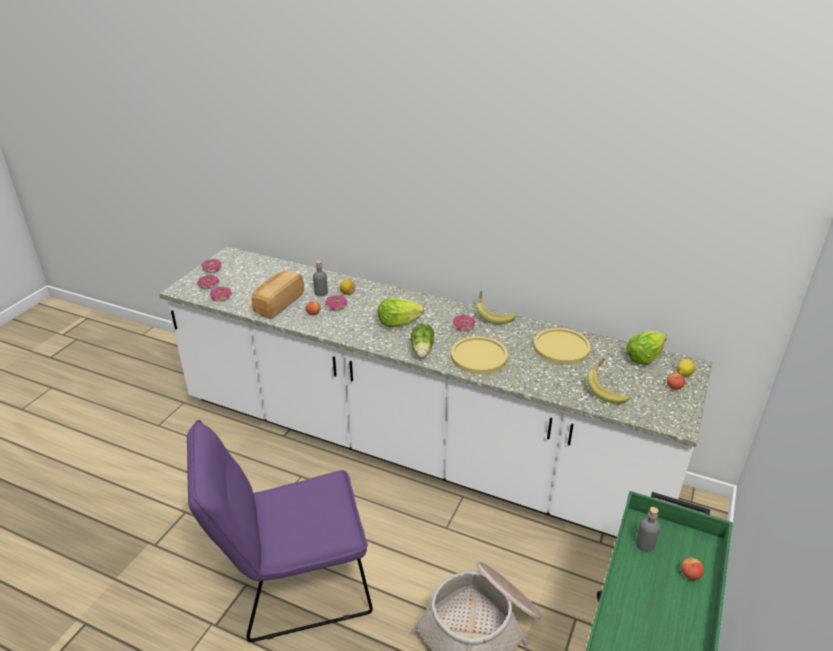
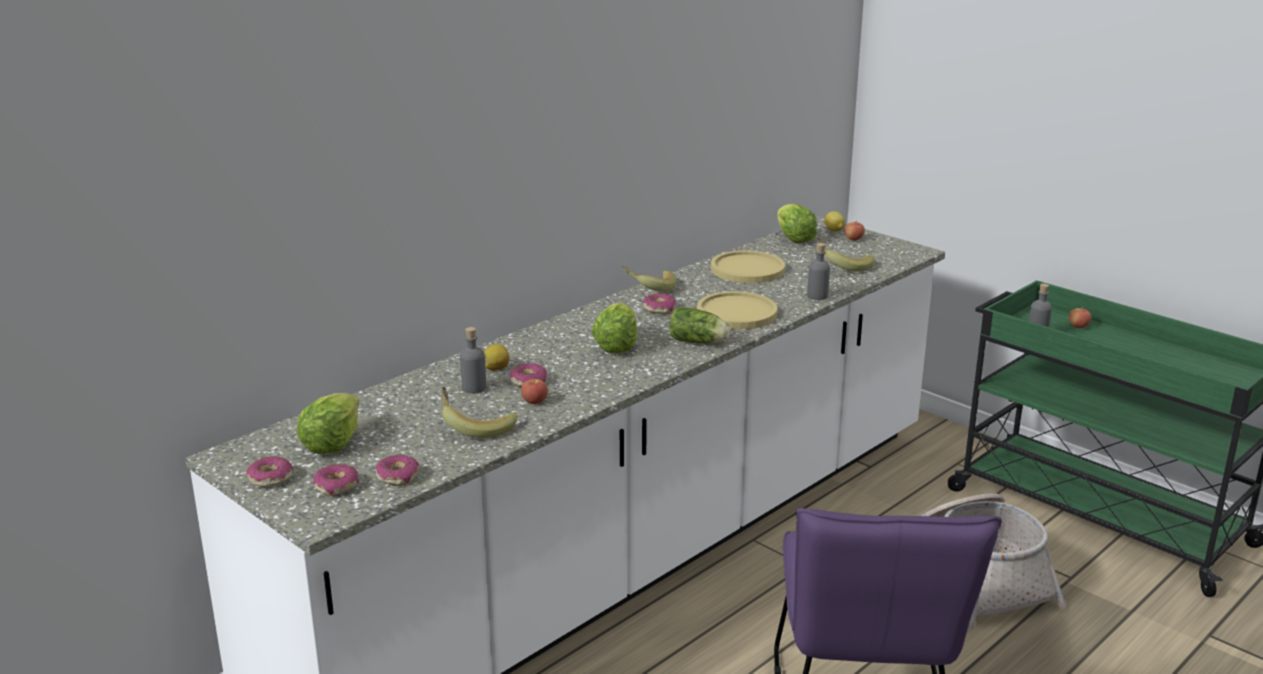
camera: 70 degrees left, 10 degrees down
bread [252,271,304,319] -> banana [441,387,517,438]
none -> lettuce [297,393,359,454]
none -> grey bottle [807,243,830,300]

